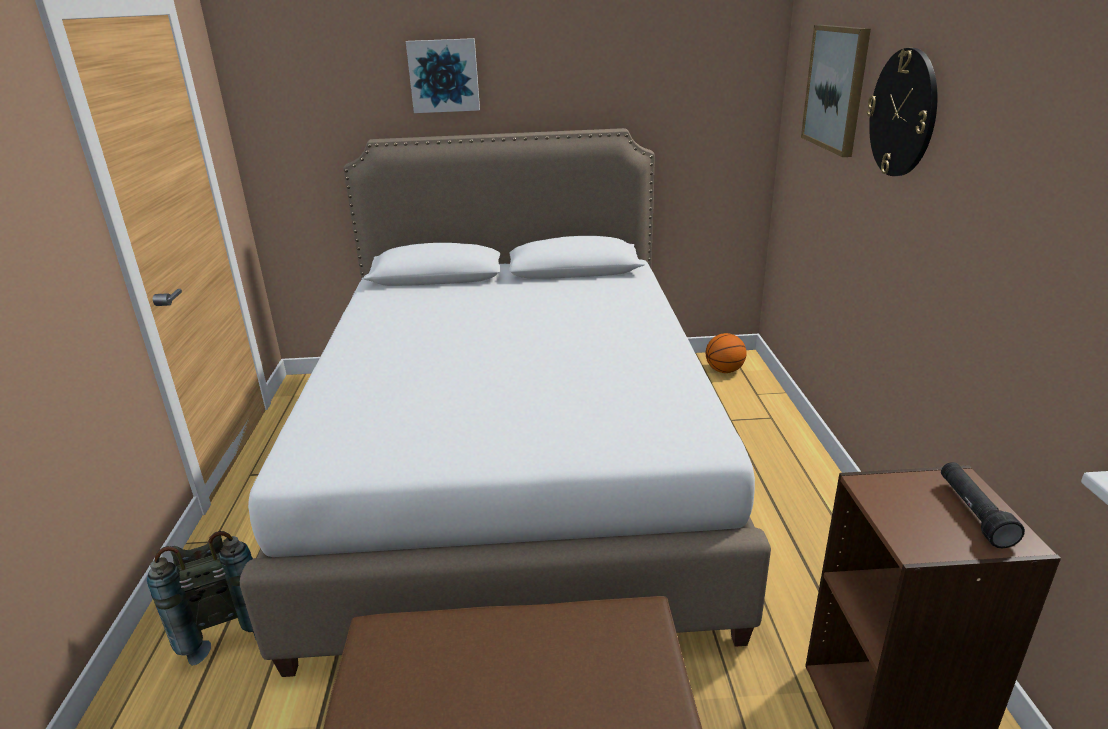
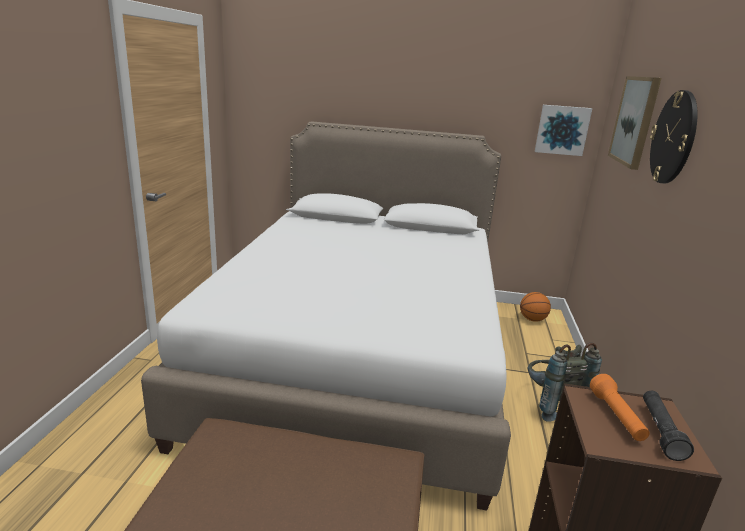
camera: 10 degrees right, 5 degrees down
grey backpack [147,531,256,666] -> grey backpack moved to [528,343,602,422]
picture [406,38,480,113] -> picture moved to [535,105,592,156]
none -> orange flashlight [590,374,650,441]

